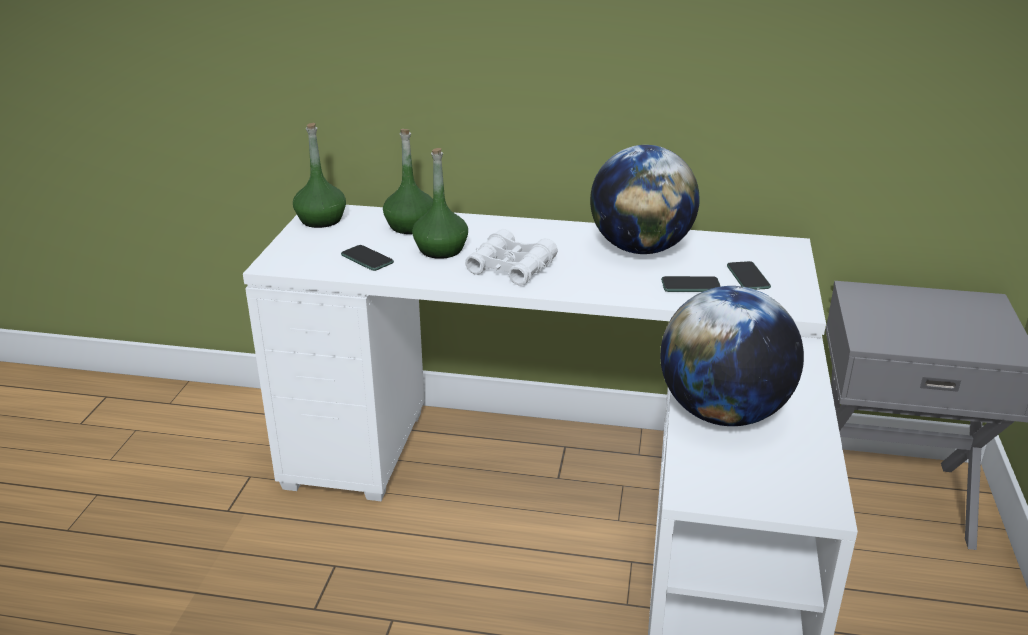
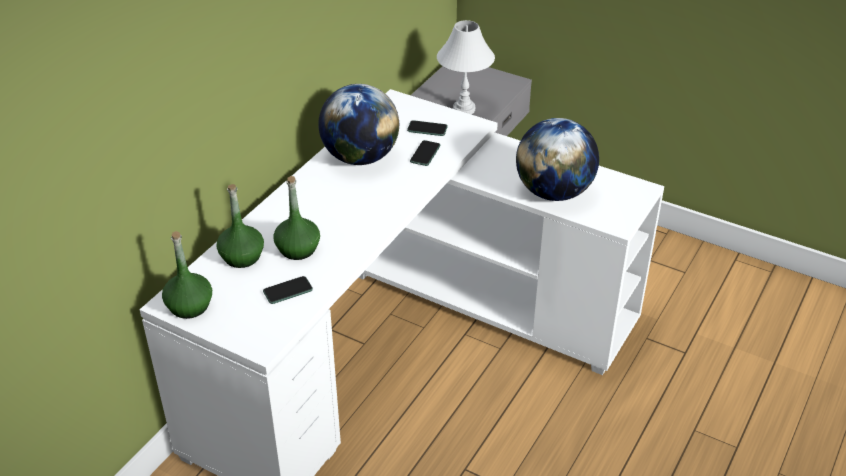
camera: 70 degrees left, 10 degrees up
white binoculars [465,229,558,286] -> none
none -> white table lamp [437,20,495,114]

